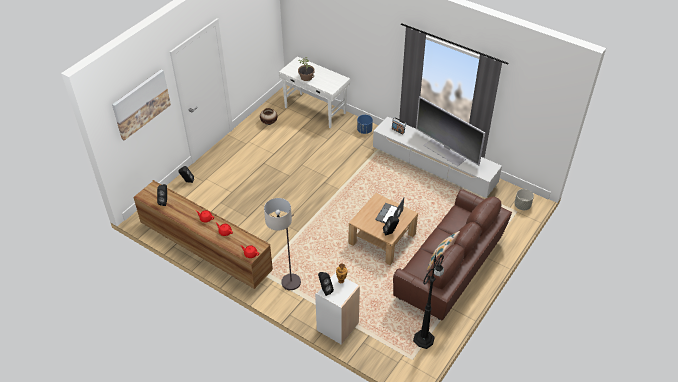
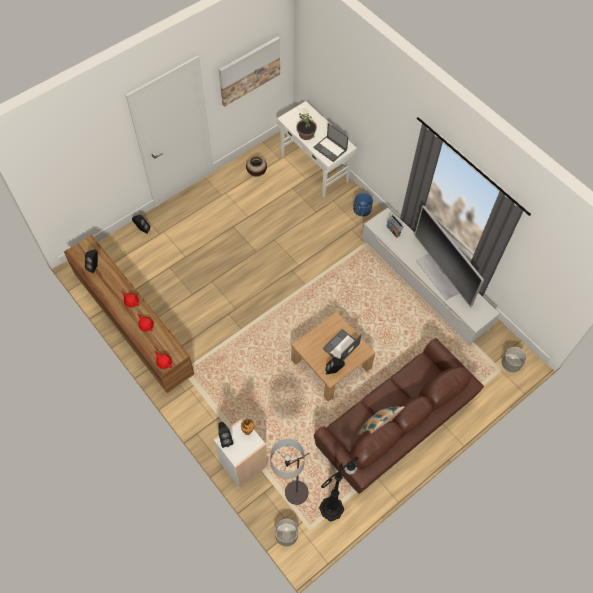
camera: 15 degrees right, 15 degrees up
picture [112,69,171,140] -> picture moved to [219,36,280,107]
grey floor lamp [264,198,301,291] -> grey floor lamp moved to [270,438,310,505]
none -> grey planter [275,519,298,546]
none -> laptop [313,123,348,162]

